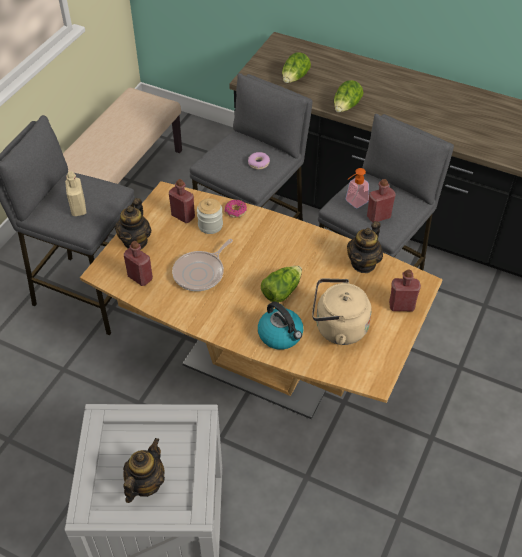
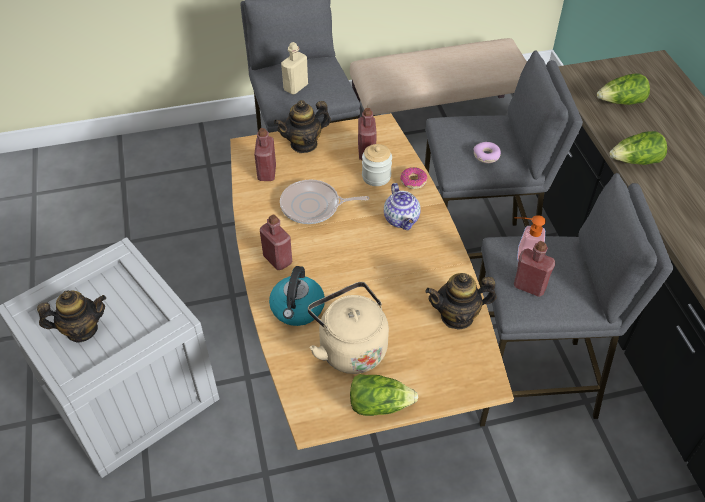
camera: 50 degrees right, 0 degrees up
lettuce [261,266,302,302] -> lettuce moved to [350,374,418,416]
red bottle [389,270,421,311] -> red bottle moved to [260,215,292,270]
none -> teapot [384,183,421,230]

